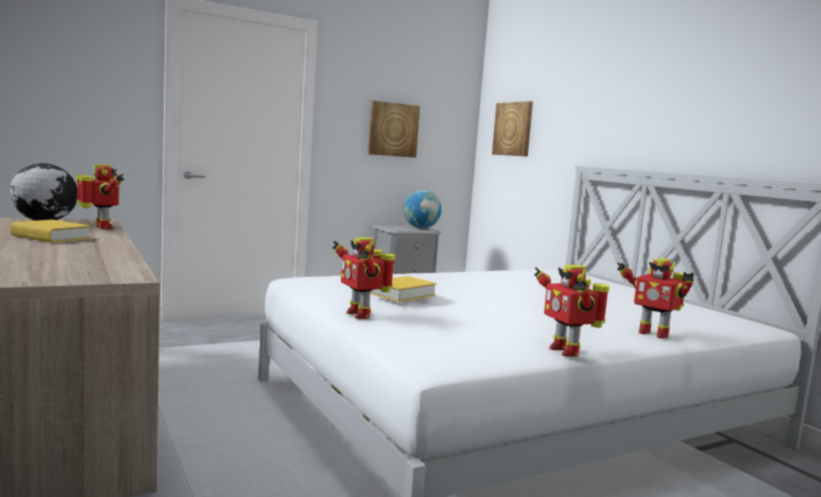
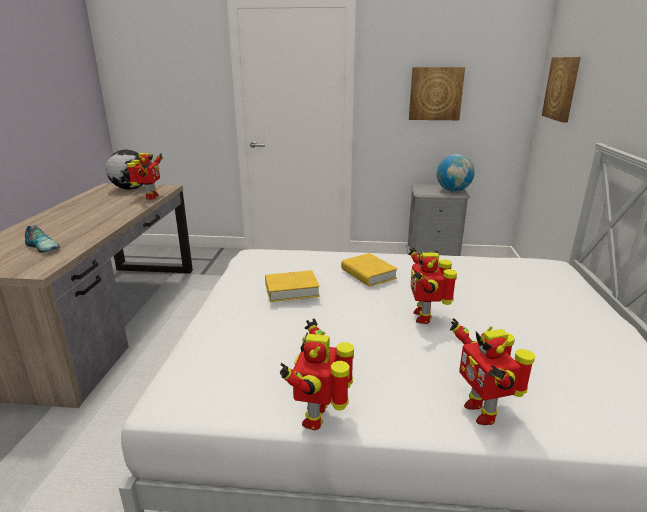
camera: 35 degrees right, 15 degrees up
yellow book [10,220,90,243] -> yellow book moved to [341,253,398,287]
toy robot [333,237,395,319] -> toy robot moved to [408,247,457,324]
none -> shoe [25,225,60,253]

